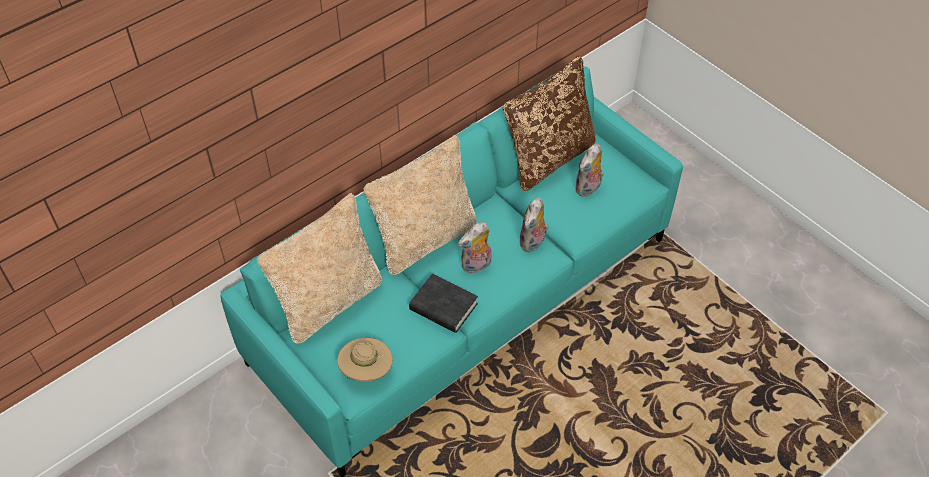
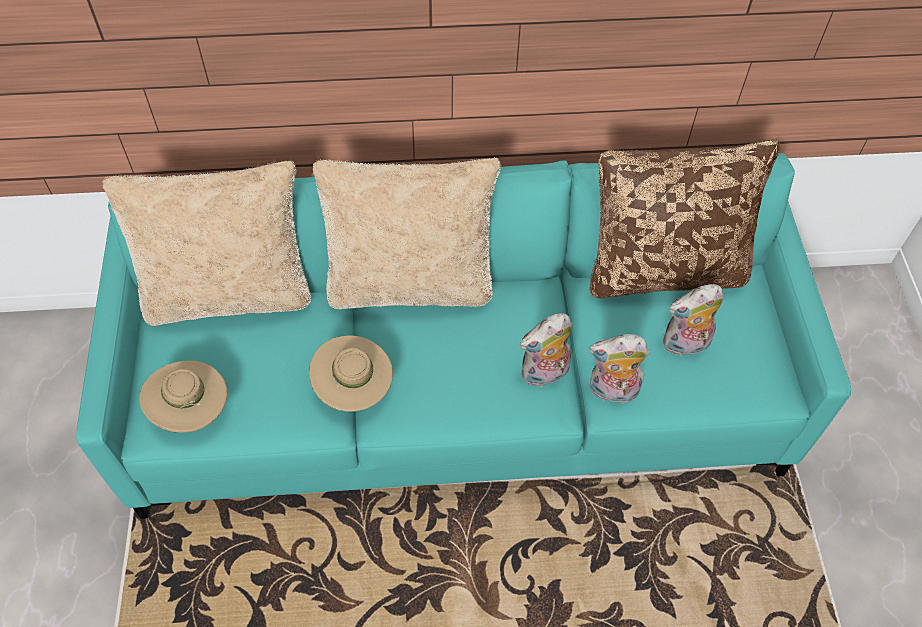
camera: 35 degrees right, 5 degrees up
black book [409,274,478,333] -> beige hat [309,335,393,412]
plush toy [458,222,491,273] -> plush toy moved to [589,334,650,403]

